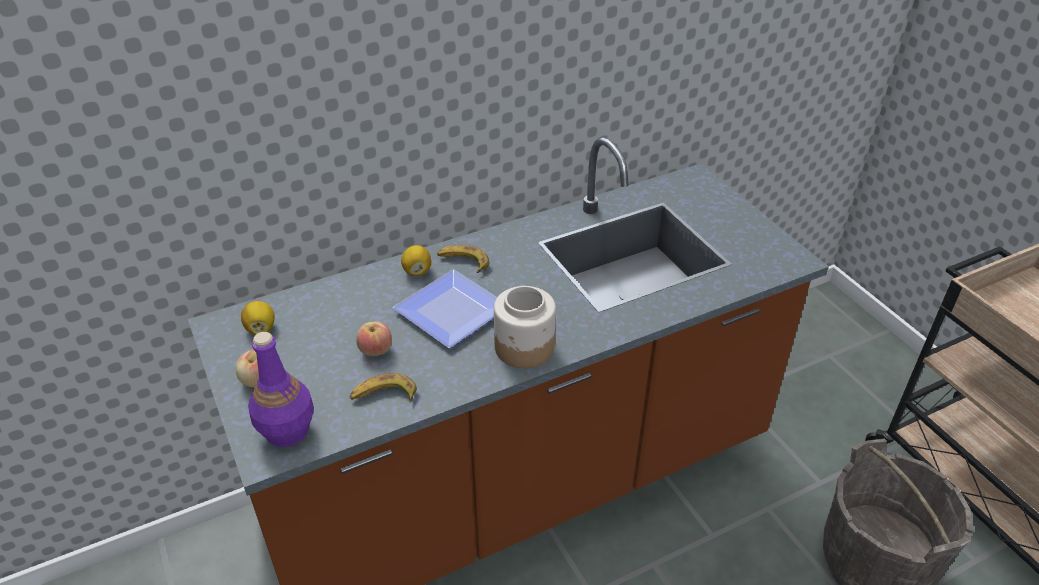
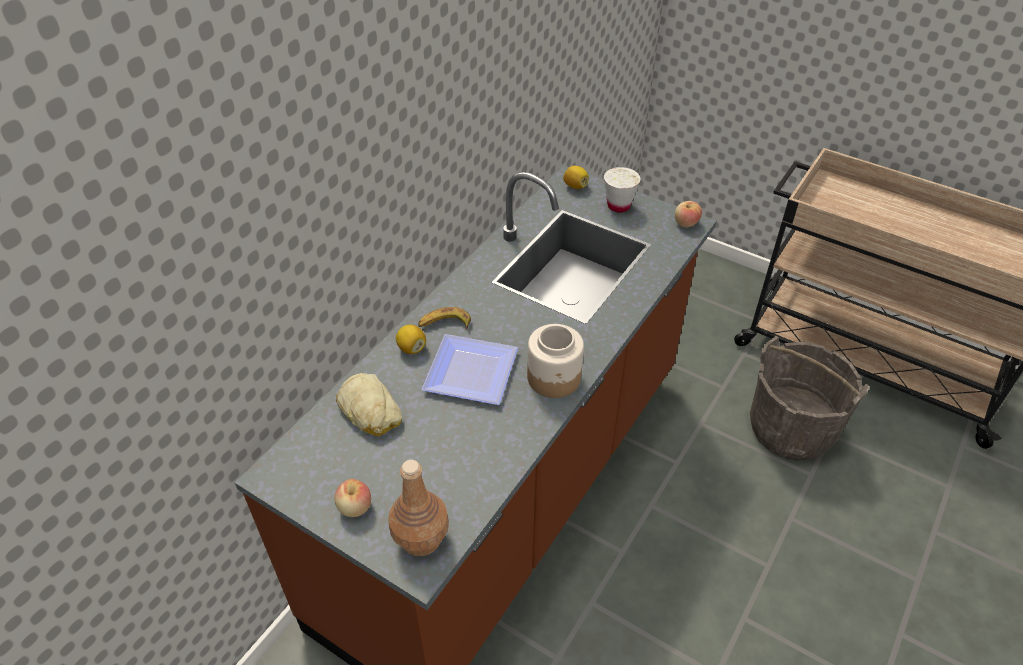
camera: 30 degrees left, 5 degrees up
lemon [241,301,275,335] -> lemon moved to [563,166,589,189]
purple bottle [248,332,314,447] -> brown bottle [388,460,449,556]
banana [350,373,417,402] -> none
apple [356,321,392,356] -> apple moved to [675,201,702,227]
none -> bread [336,373,402,436]
none -> white cup [604,167,640,213]

